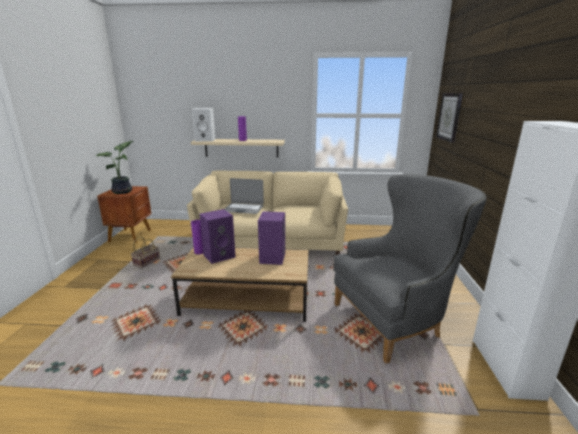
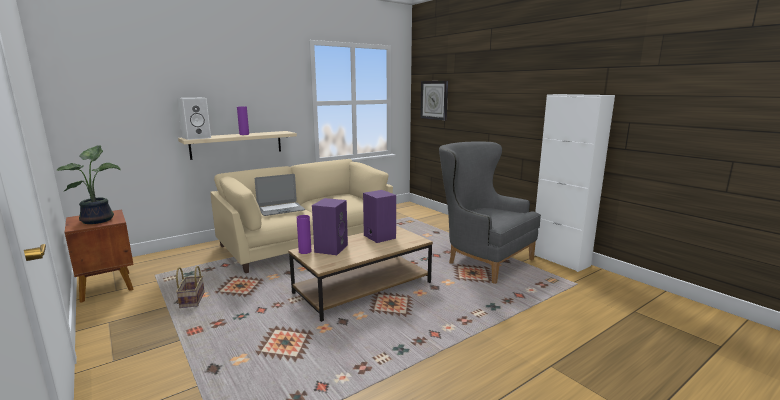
camera: 40 degrees left, 5 degrees down
grey armchair [333,174,487,364] -> grey armchair turned 75 degrees counterclockwise [439,142,541,284]

